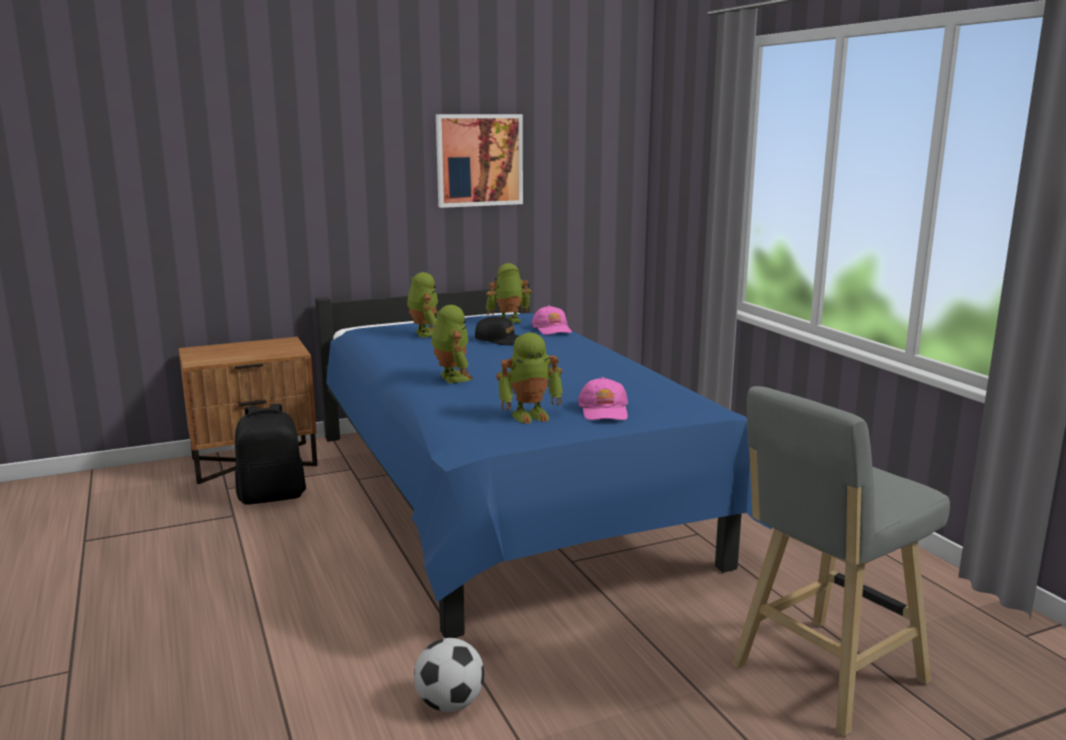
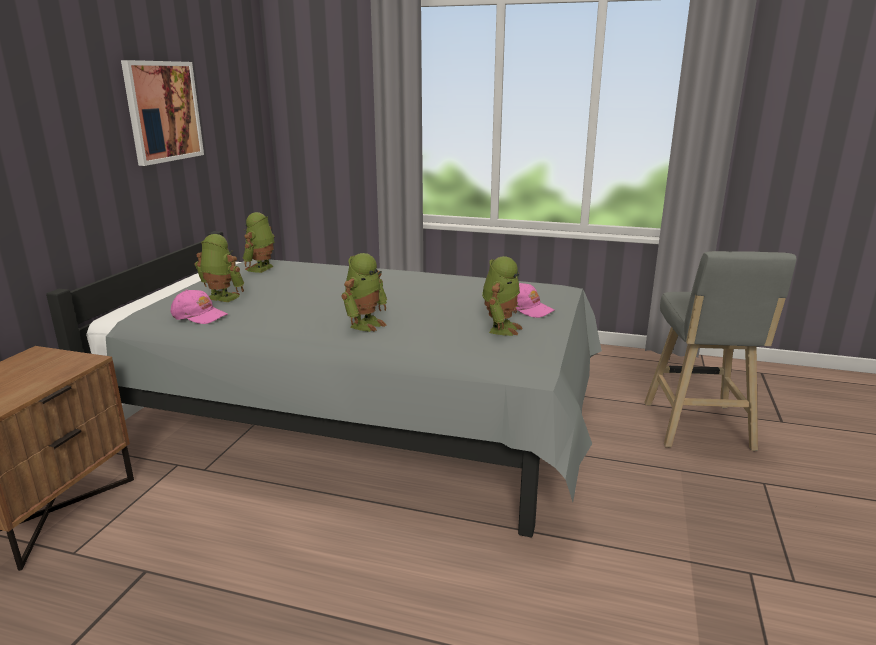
camera: 50 degrees left, 5 degrees up
black backpack [235,404,306,505] -> none
blue bed [315,283,772,638] -> grey bed [46,231,602,538]
football [414,638,484,712] -> none
toy robot [431,305,474,383] -> toy robot turned 105 degrees clockwise [342,253,387,332]
black cap [475,316,519,345] -> none
pink cap [532,305,572,335] -> pink cap moved to [171,290,228,324]

